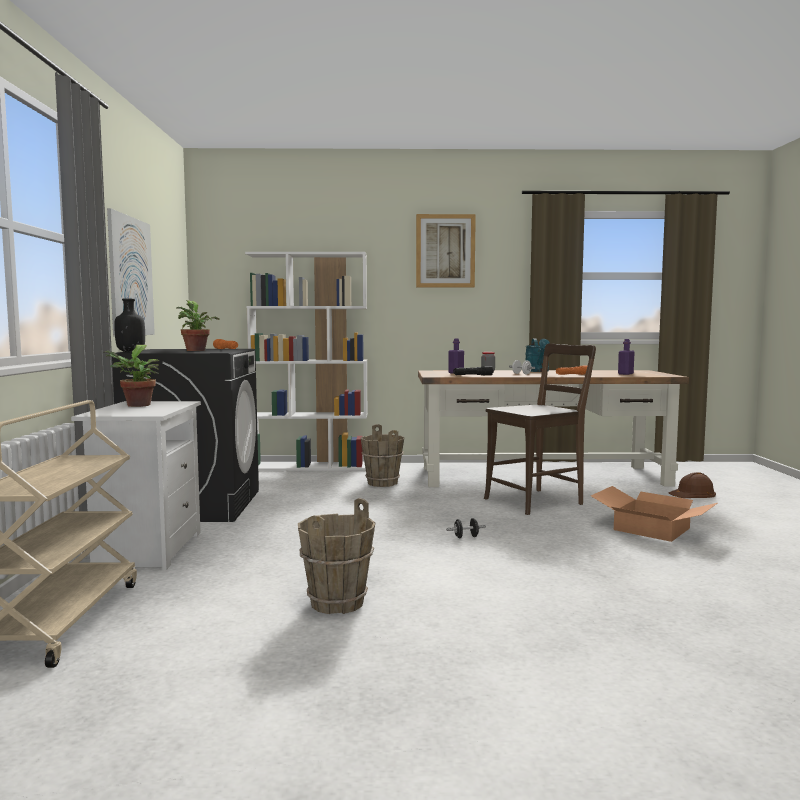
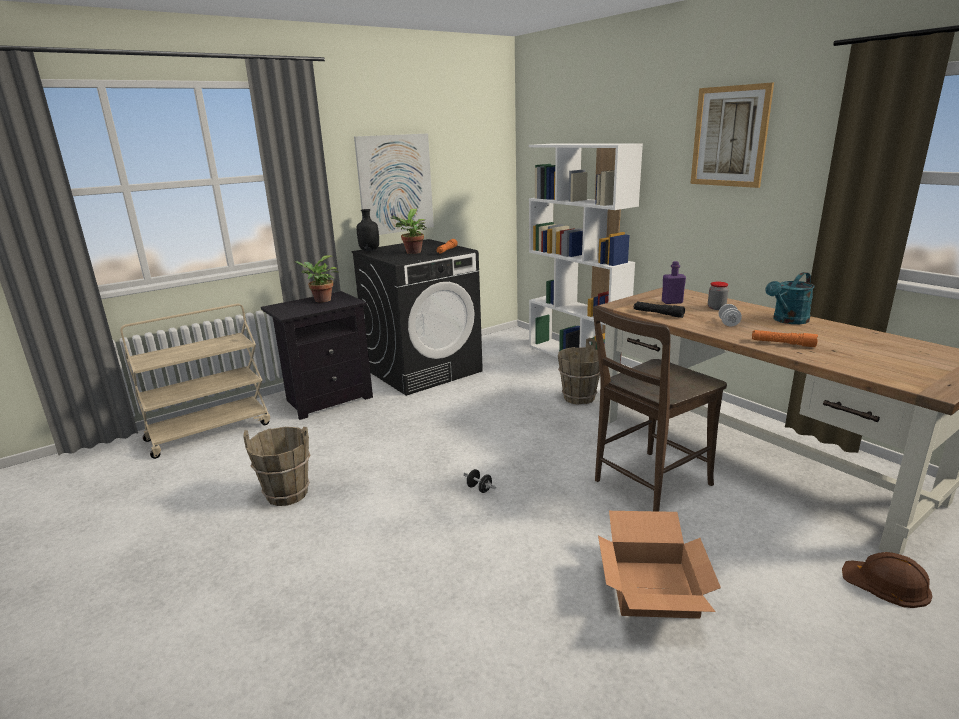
camera: 55 degrees right, 15 degrees up
white nightstand [71,401,201,570] -> black nightstand [261,291,373,420]
brown chair [484,343,596,515] -> brown chair turned 120 degrees clockwise [593,306,727,511]
purple bottle [618,339,635,375] -> none

